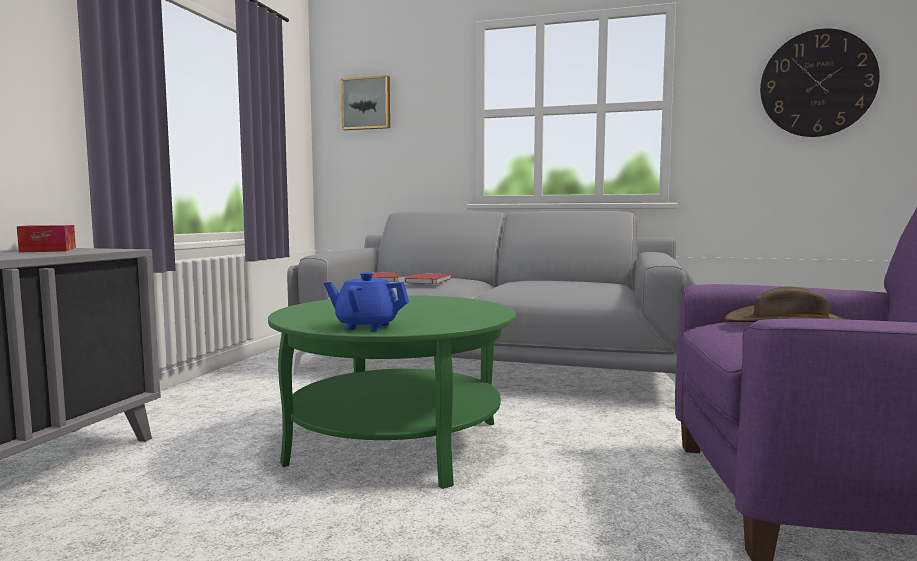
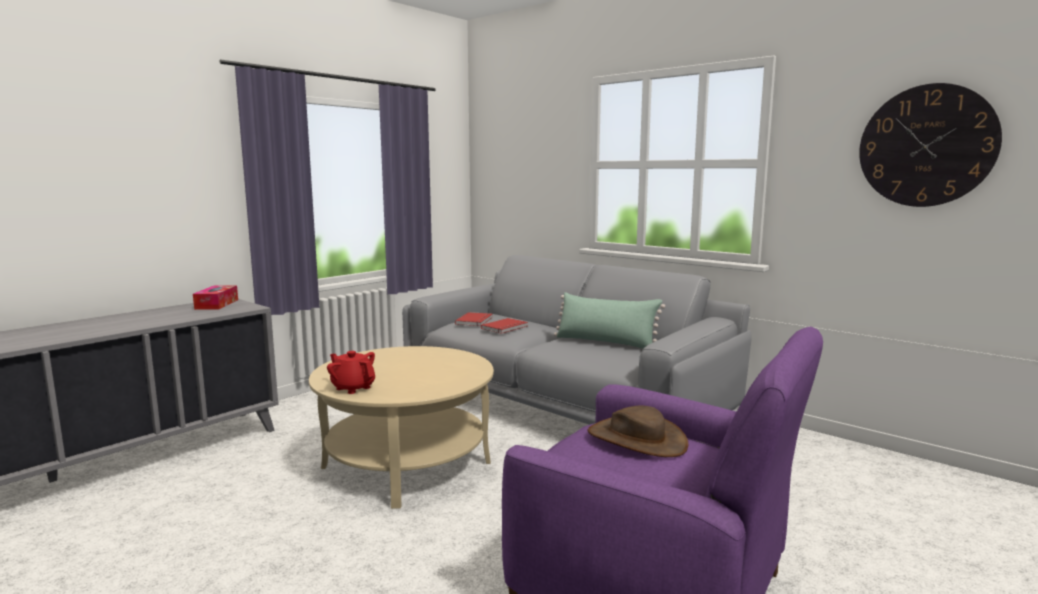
camera: 25 degrees right, 5 degrees up
green coffee table [268,295,516,489] -> beige coffee table [309,346,494,509]
blue teapot [324,272,409,331] -> red teapot [327,351,375,394]
picture [341,75,390,130] -> none
none -> green pillow [554,292,665,349]

